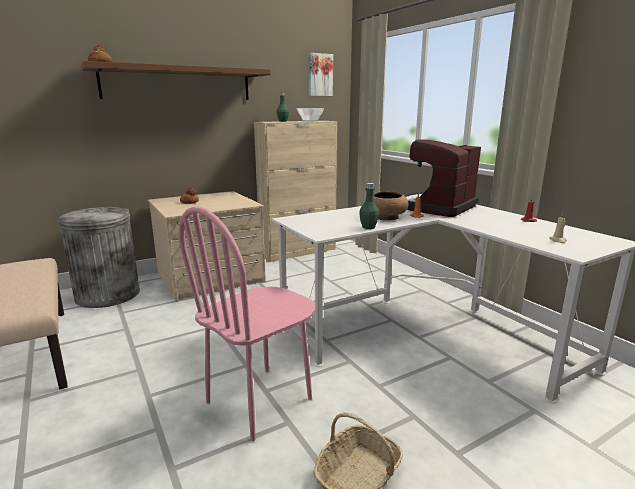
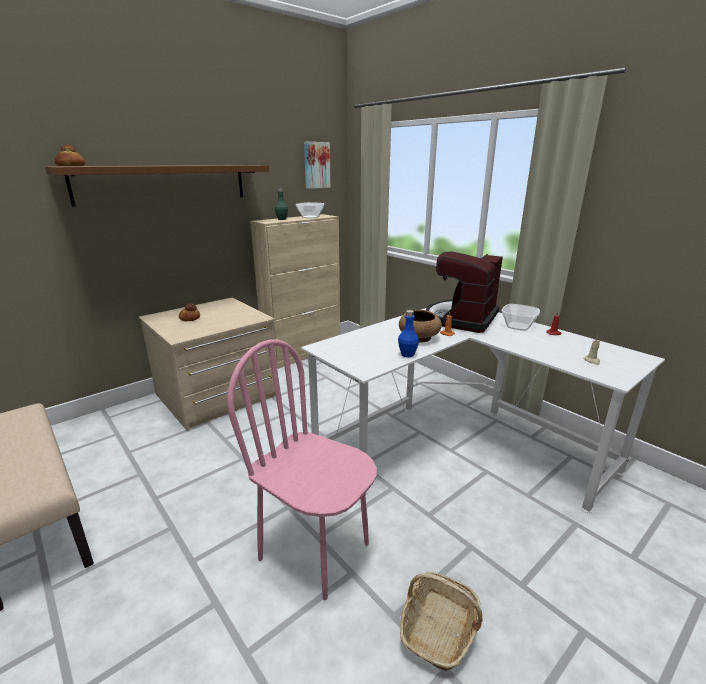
camera: 10 degrees left, 5 degrees up
grey trash can [59,207,140,308] -> none
pink chair [179,206,315,441] -> pink chair turned 90 degrees clockwise [227,340,377,600]
green bottle [359,183,379,229] -> blue bottle [398,310,419,357]
none -> bowl [502,304,540,331]

